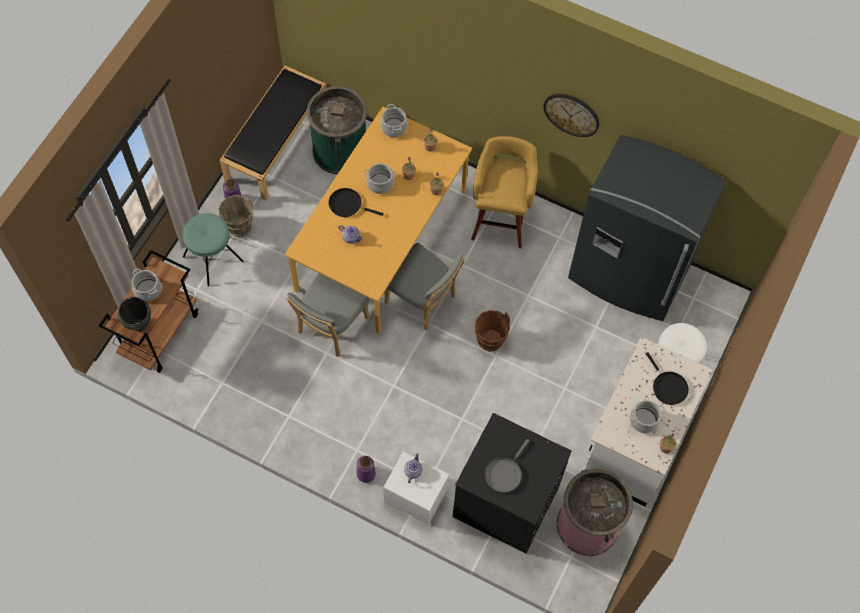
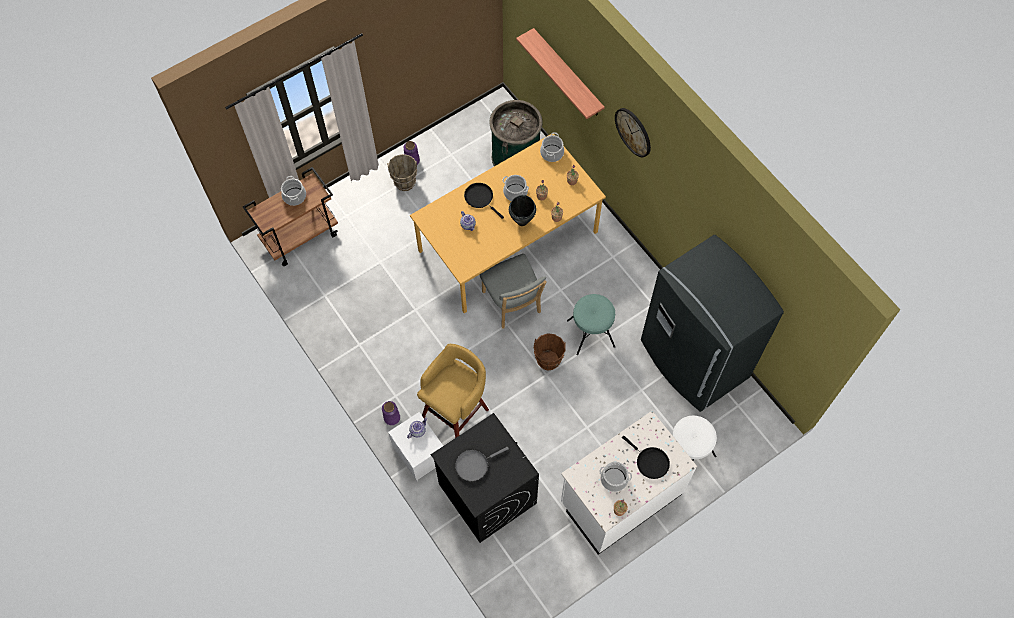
camera: 30 degrees right, 0 degrees up
black cooking pot [118,297,151,331] -> black cooking pot moved to [509,195,536,226]
turquoise stool [183,213,244,287] -> turquoise stool moved to [567,294,615,355]
black bench [220,66,326,201] -> none
grey chair [286,273,370,357] -> none
yellow stool [471,136,538,248] -> yellow stool moved to [417,344,489,438]
wall clock [543,94,599,137] -> wall clock moved to [615,108,651,157]
pink trash can [556,469,633,556] -> none
black frying pan [646,352,689,405] -> black frying pan turned 45 degrees counterclockwise [622,435,670,479]
none -> shelf [516,28,605,119]

